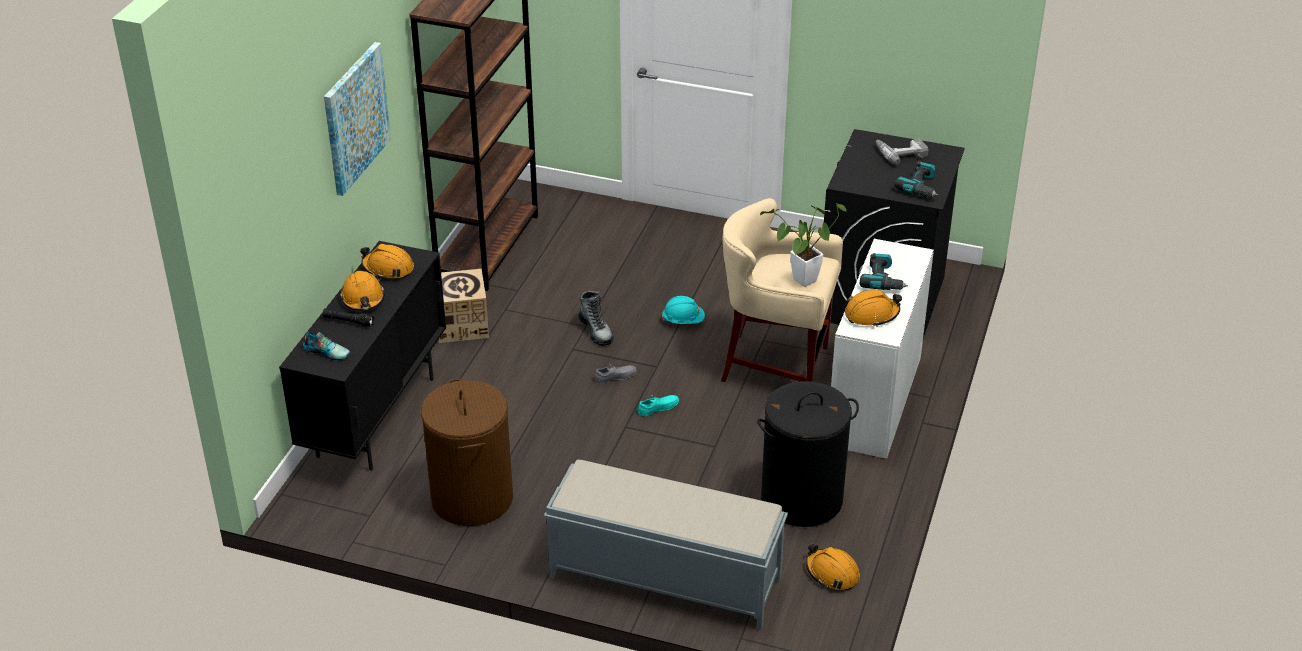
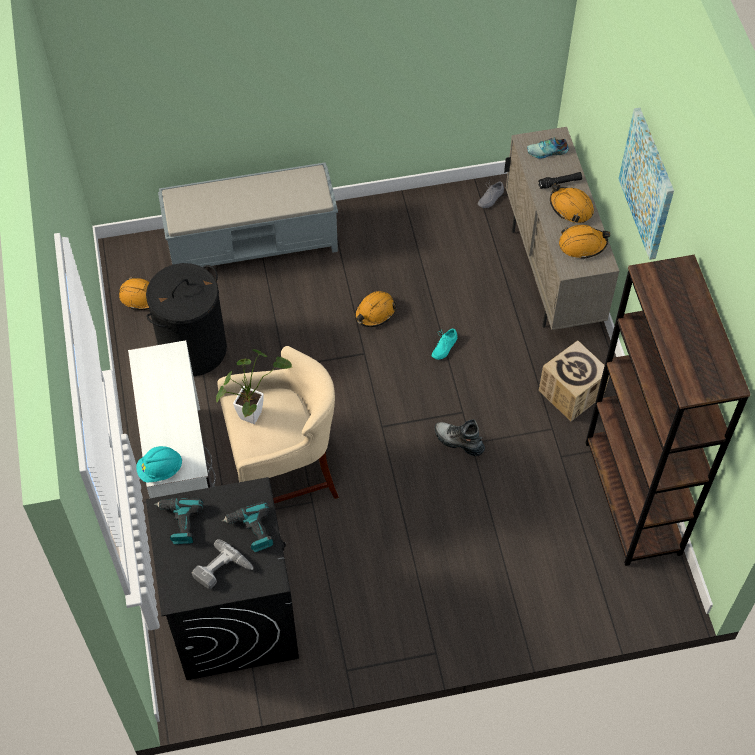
camera: 150 degrees right, 20 degrees up
black cabinet [279,241,446,471] -> beige cabinet [504,127,619,330]
brown laundry basket [421,378,513,526] -> none
grey shoe [595,365,637,384] -> grey shoe moved to [477,181,504,208]
turquoise shoe [638,395,679,416] -> turquoise shoe moved to [432,329,457,360]
turquoise hard hat [662,296,705,324] -> turquoise hard hat moved to [136,446,183,483]
orange hard hat [845,290,902,327] -> orange hard hat moved to [355,291,397,327]
power drill [860,253,908,290] -> power drill moved to [222,501,273,552]

